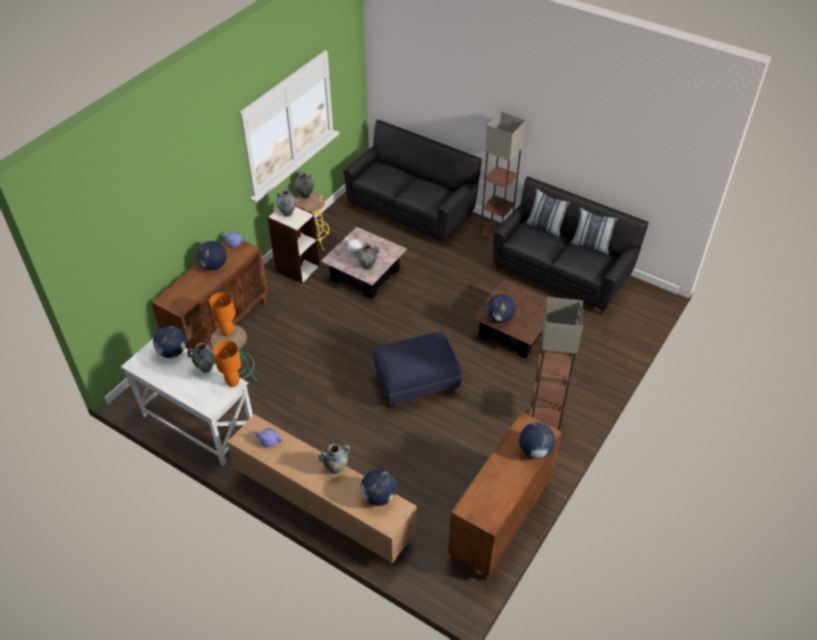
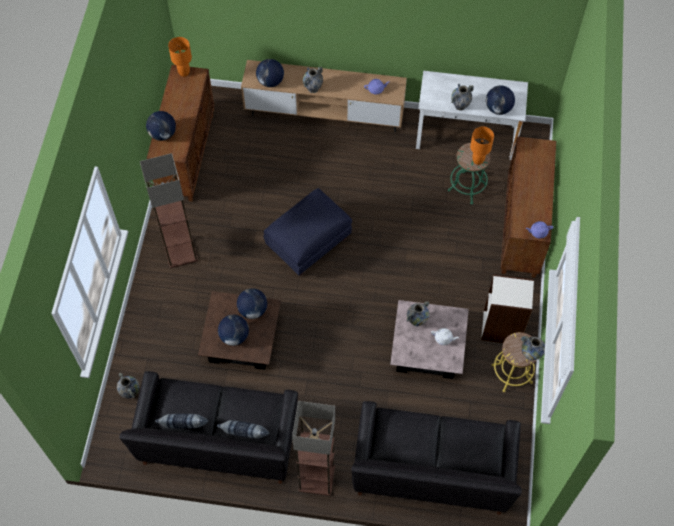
camera: 155 degrees right, 15 degrees up
globe [197,241,227,270] -> globe moved to [218,315,249,346]
orange table lamp [213,341,241,387] -> orange table lamp moved to [168,37,192,77]
vase [276,187,296,217] -> vase moved to [117,373,140,398]

